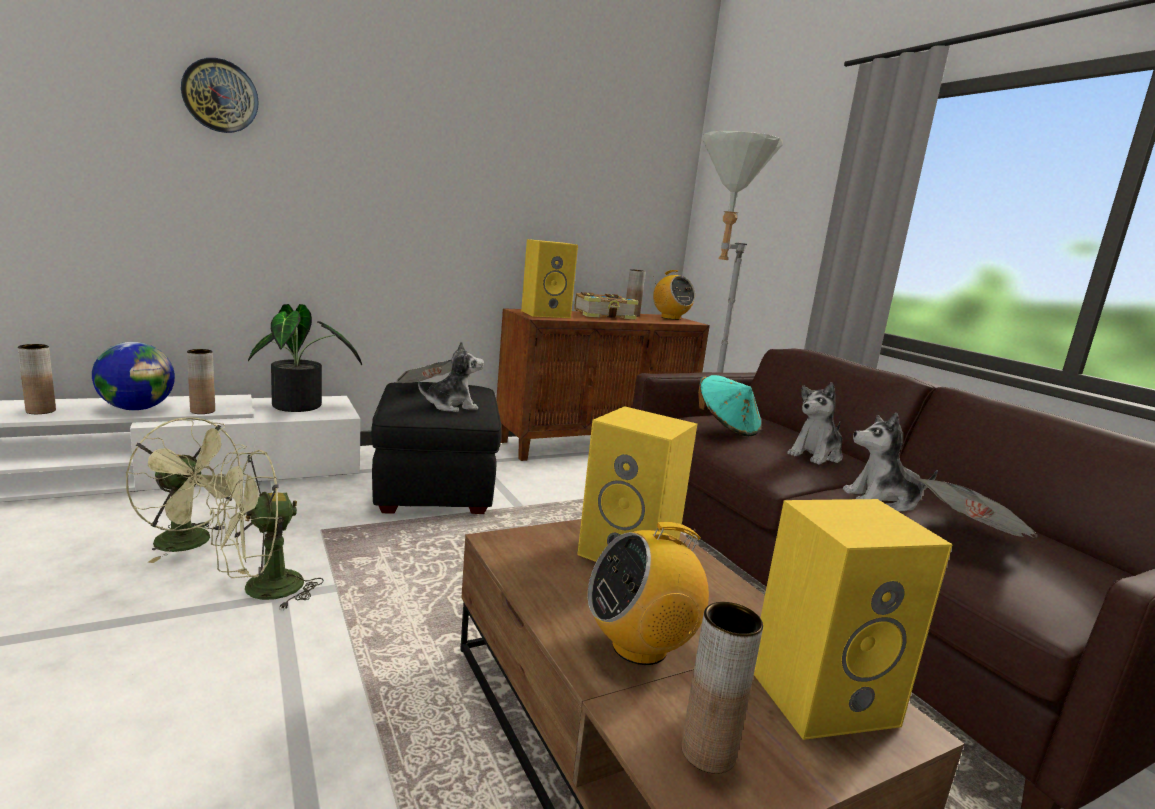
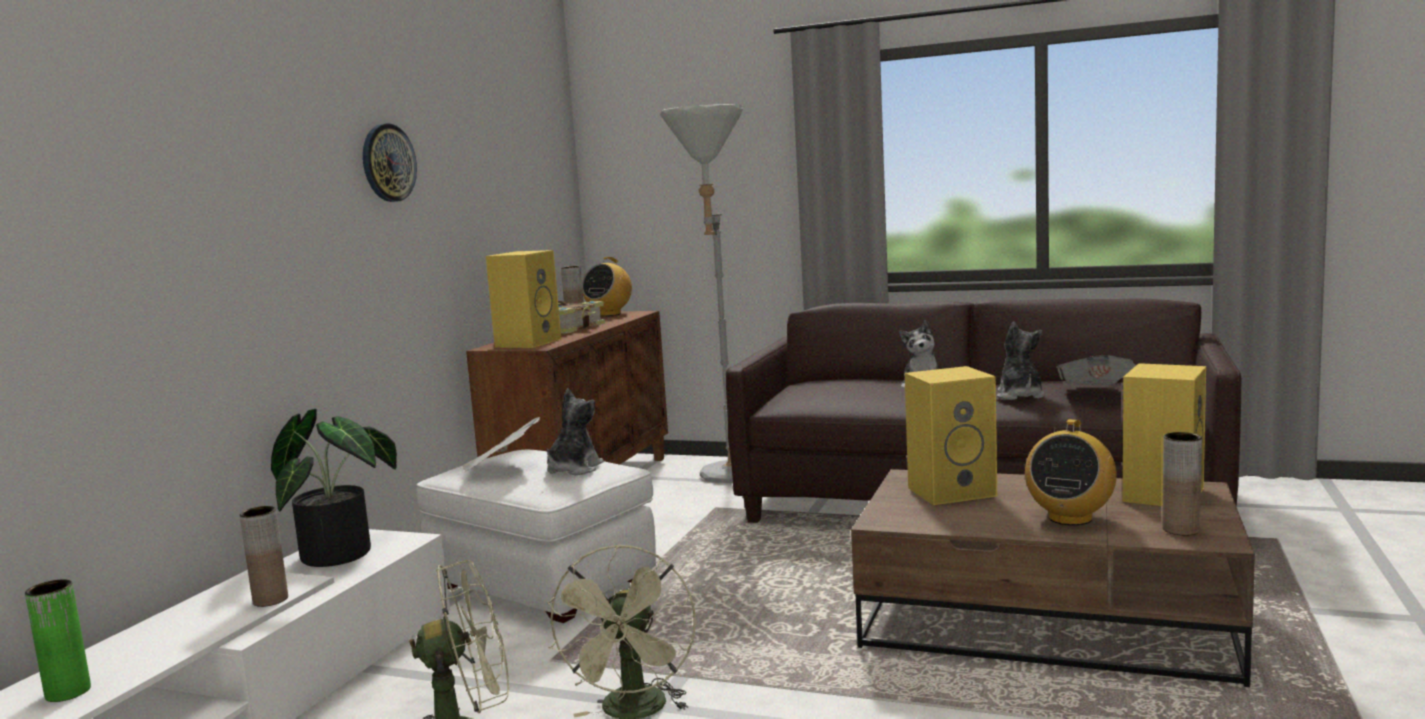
camera: 40 degrees left, 5 degrees down
brown vase [18,344,56,414] -> green vase [25,579,91,702]
globe [92,342,175,410] -> none
wall clock [181,58,259,133] -> wall clock moved to [363,124,417,202]
black ottoman [371,382,502,514] -> white ottoman [416,450,656,623]
radio [653,270,695,320] -> radio turned 105 degrees clockwise [582,257,632,316]
turquoise hat [698,375,762,436] -> none
plush toy [843,413,938,512] -> plush toy turned 135 degrees clockwise [997,322,1045,400]

